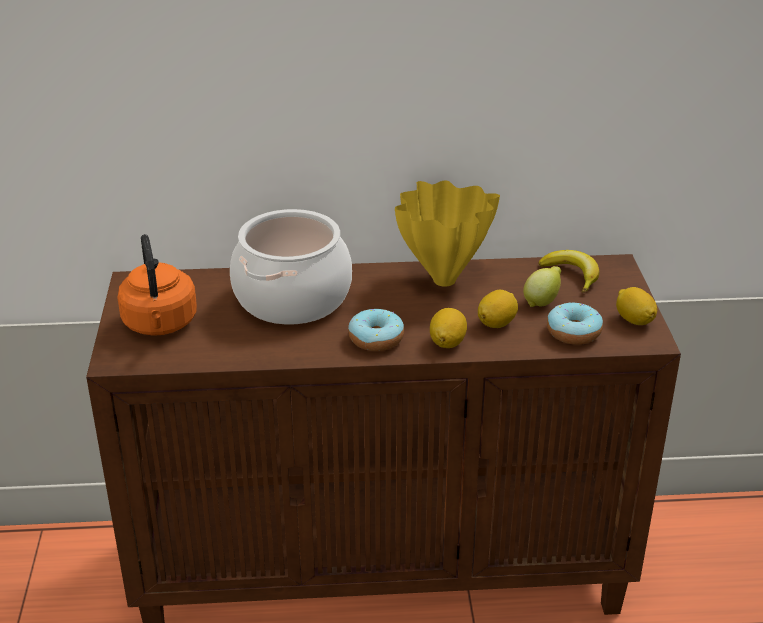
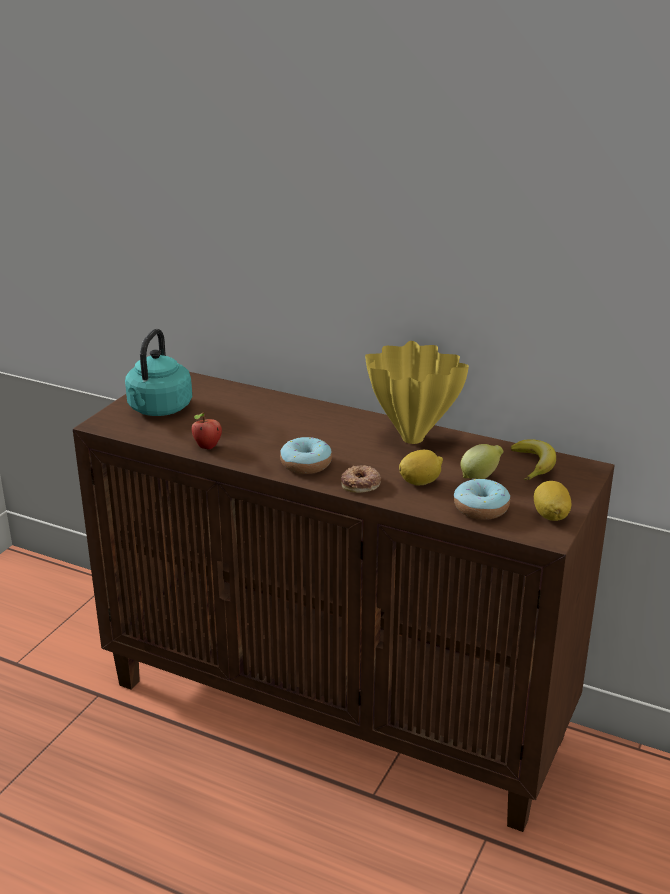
camera: 30 degrees right, 5 degrees down
orange kettle [117,234,197,336] -> turquoise kettle [125,329,192,416]
cooking pot [230,209,352,325] -> none
lemon [430,308,467,348] -> donut [341,465,381,493]
none -> apple [192,412,222,450]

